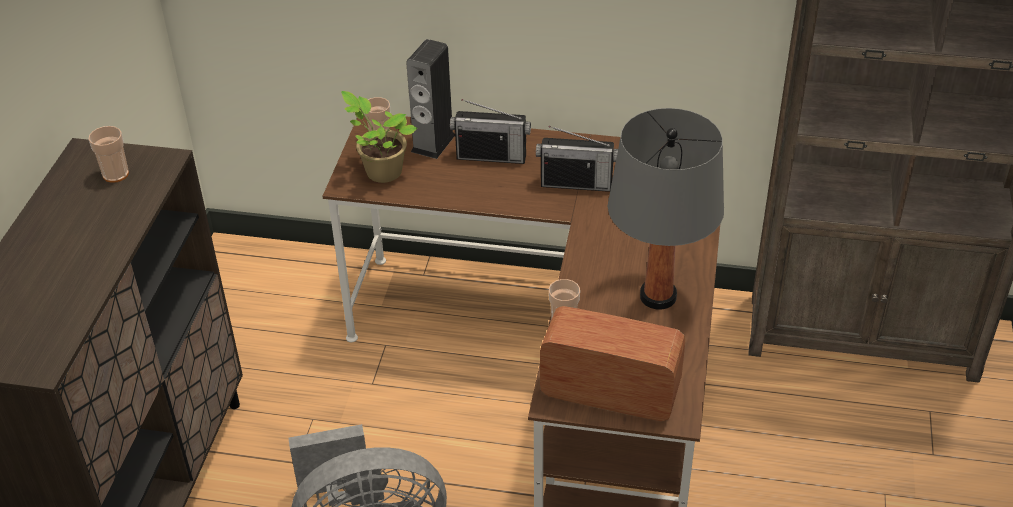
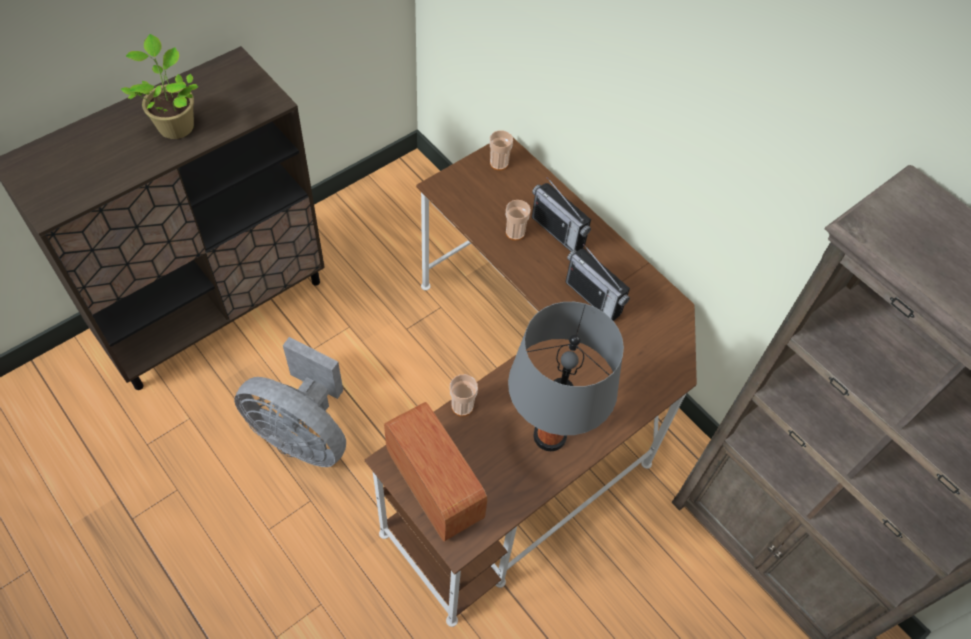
camera: 35 degrees right, 15 degrees up
cup [88,126,129,183] -> cup moved to [506,200,531,240]
potted plant [341,91,417,183] -> potted plant moved to [121,34,198,139]
speaker [406,39,455,159] -> none

